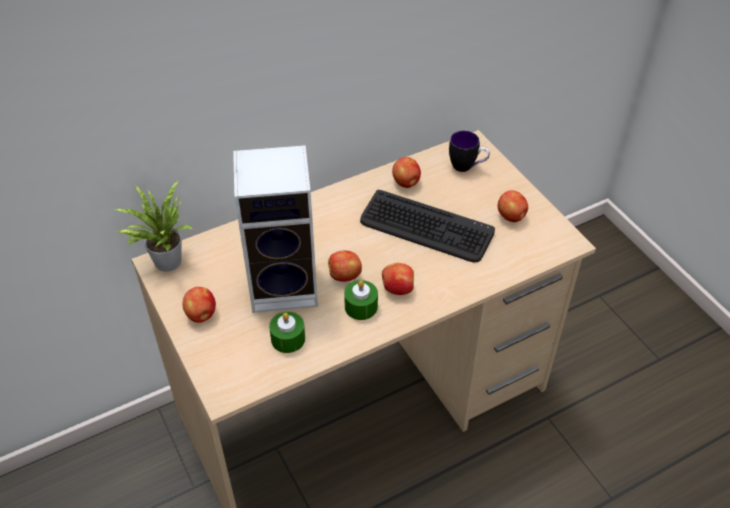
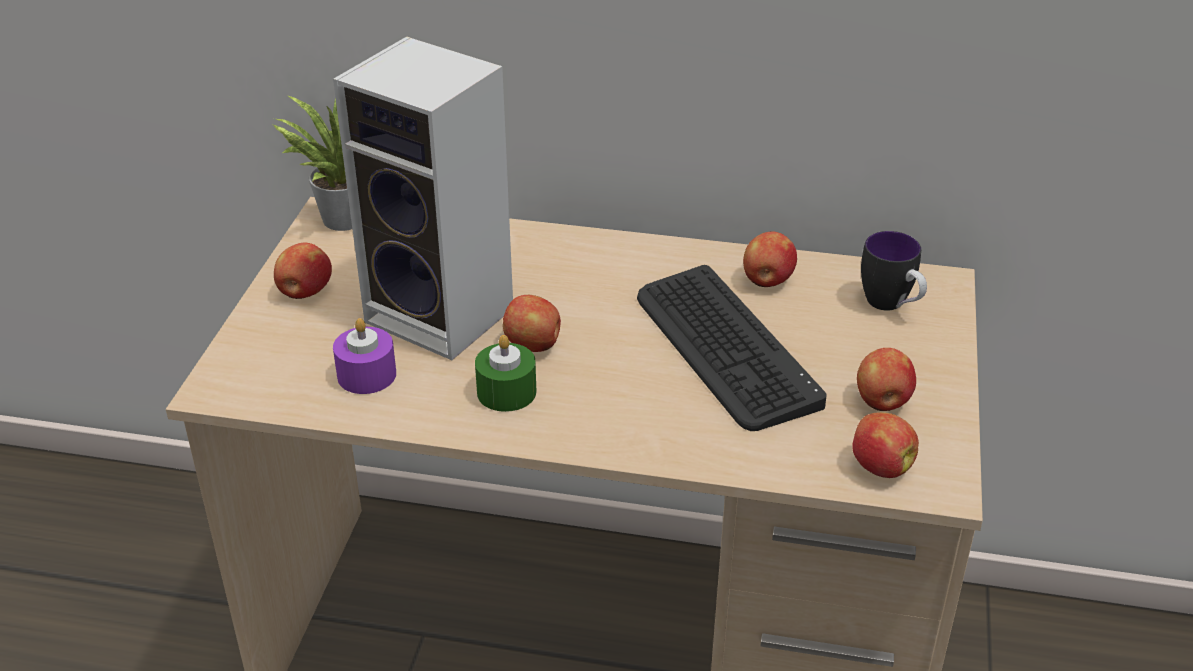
camera: 40 degrees right, 10 degrees down
green candle [269,312,305,353] -> purple candle [333,318,396,394]
apple [382,263,414,295] -> apple moved to [852,412,919,478]

